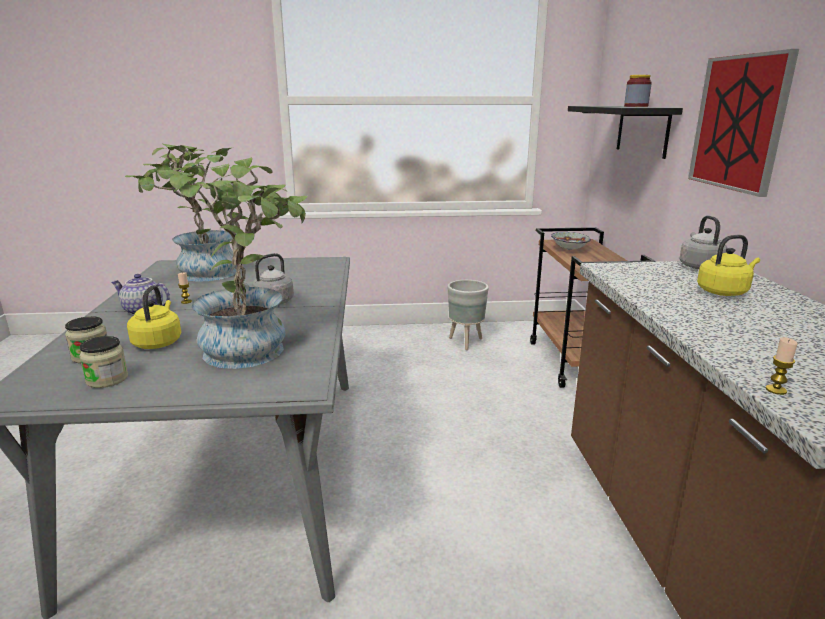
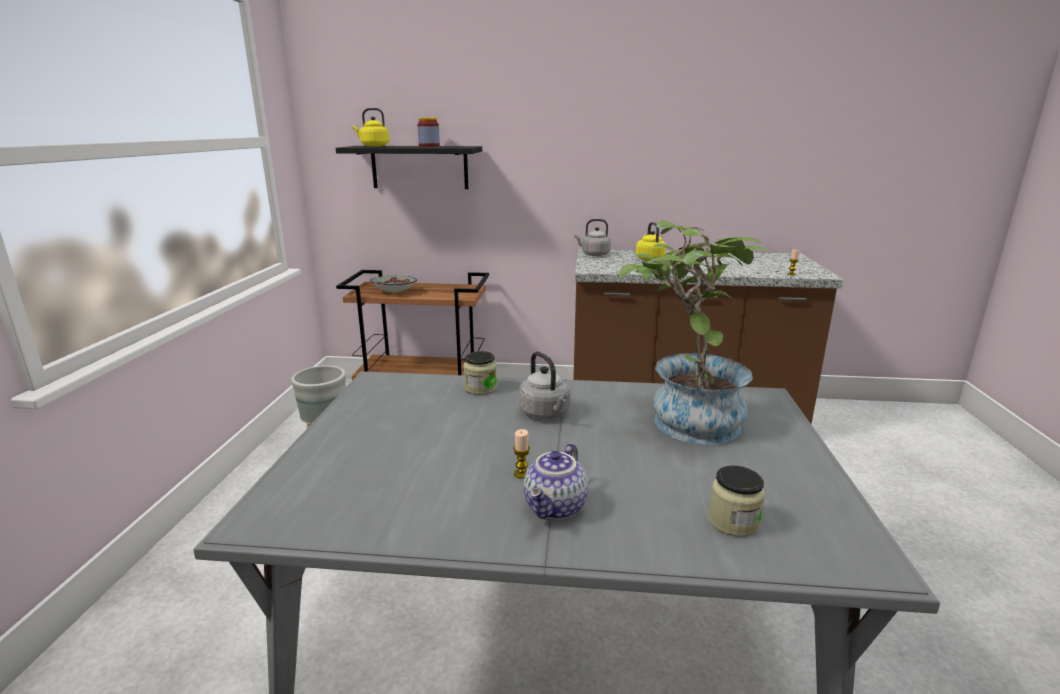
camera: 80 degrees left, 0 degrees up
jar [79,336,128,388] -> jar moved to [463,351,497,395]
potted plant [125,144,236,282] -> none
yellow kettle [127,285,181,349] -> yellow kettle moved to [352,108,390,147]
picture [688,49,799,197] -> none

